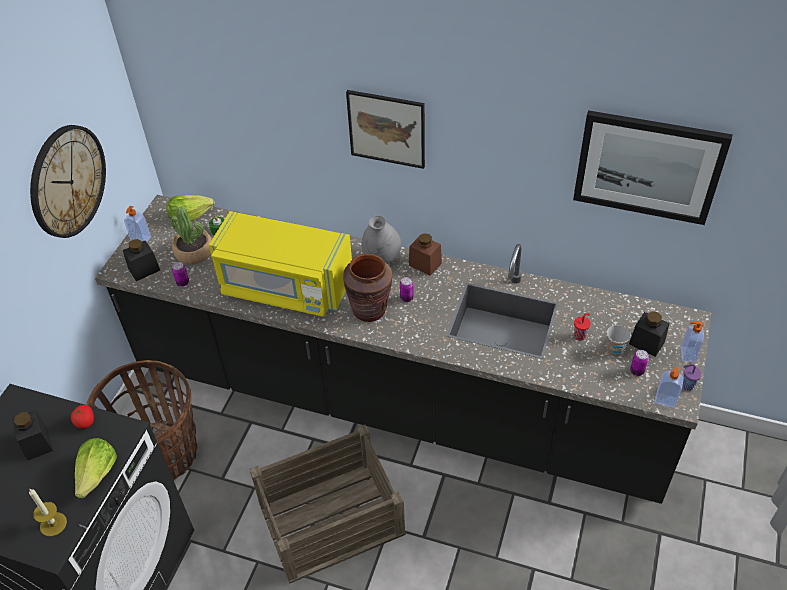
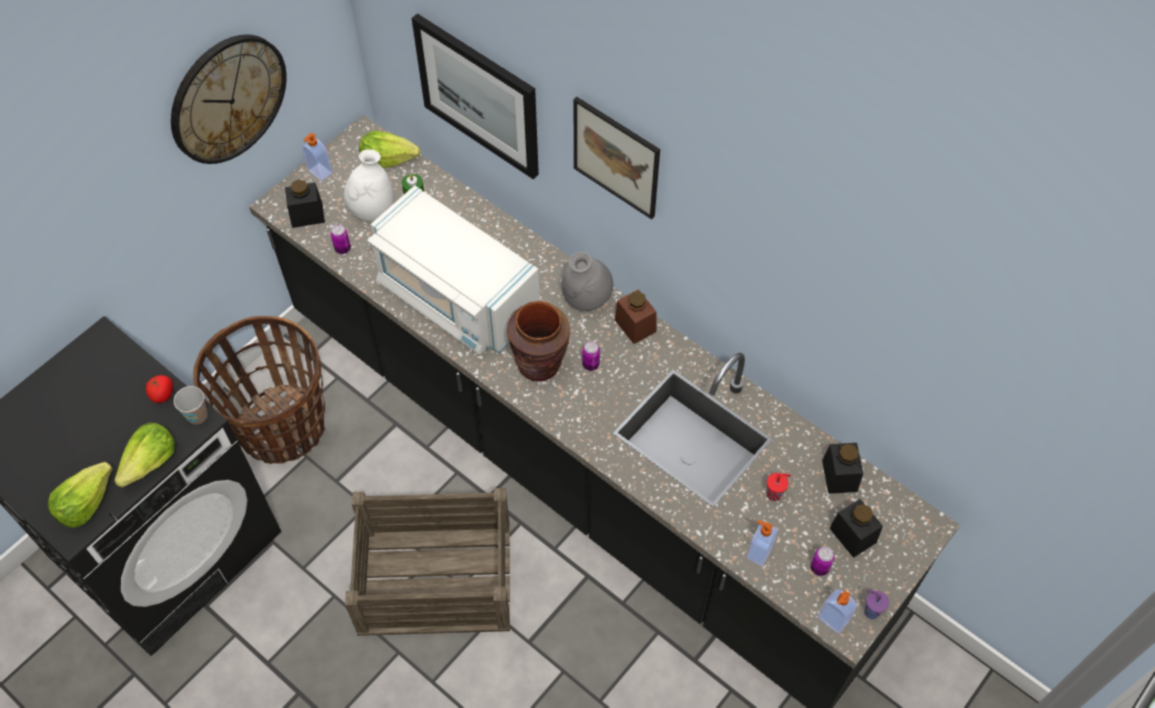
camera: 20 degrees right, 10 degrees up
black jar [12,410,53,461] -> black jar moved to [822,443,863,494]
candle [29,488,67,536] -> lettuce [48,462,113,528]
potted plant [171,207,212,264] -> white vase [344,149,394,222]
yellow microwave [209,211,352,317] -> white microwave [367,185,540,355]
picture [573,110,732,225] -> picture moved to [412,13,539,179]
cup [606,325,631,357] -> cup moved to [174,386,208,424]
soap dispenser [681,321,704,362] -> soap dispenser moved to [747,520,778,566]

